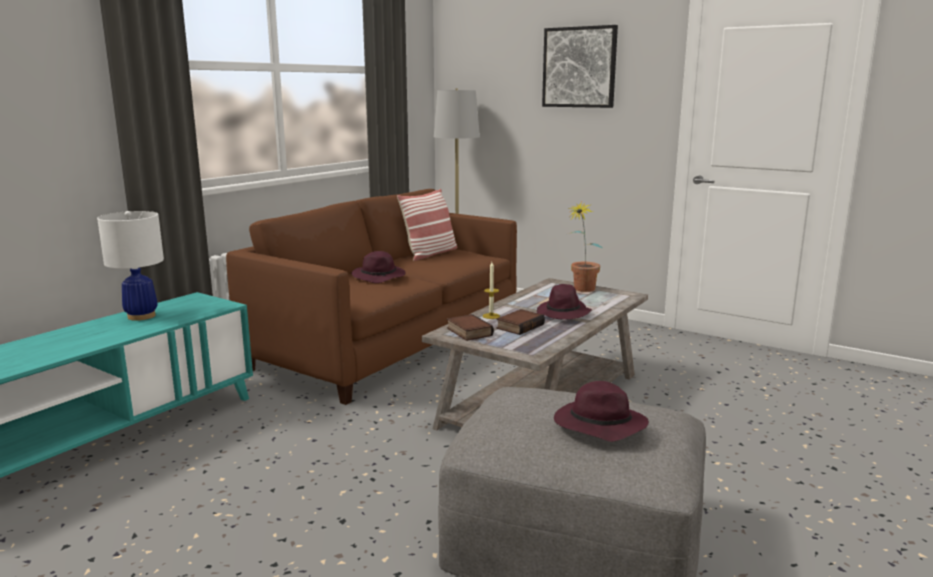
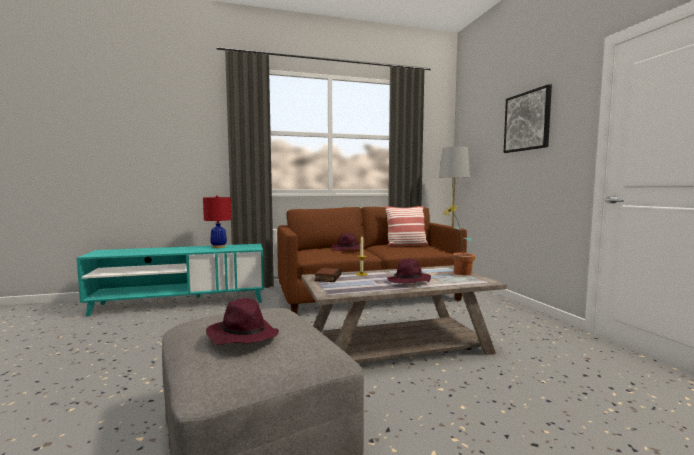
camera: 40 degrees right, 10 degrees down
white table lamp [97,211,164,321] -> red table lamp [203,195,232,248]
book [496,309,545,335] -> none

